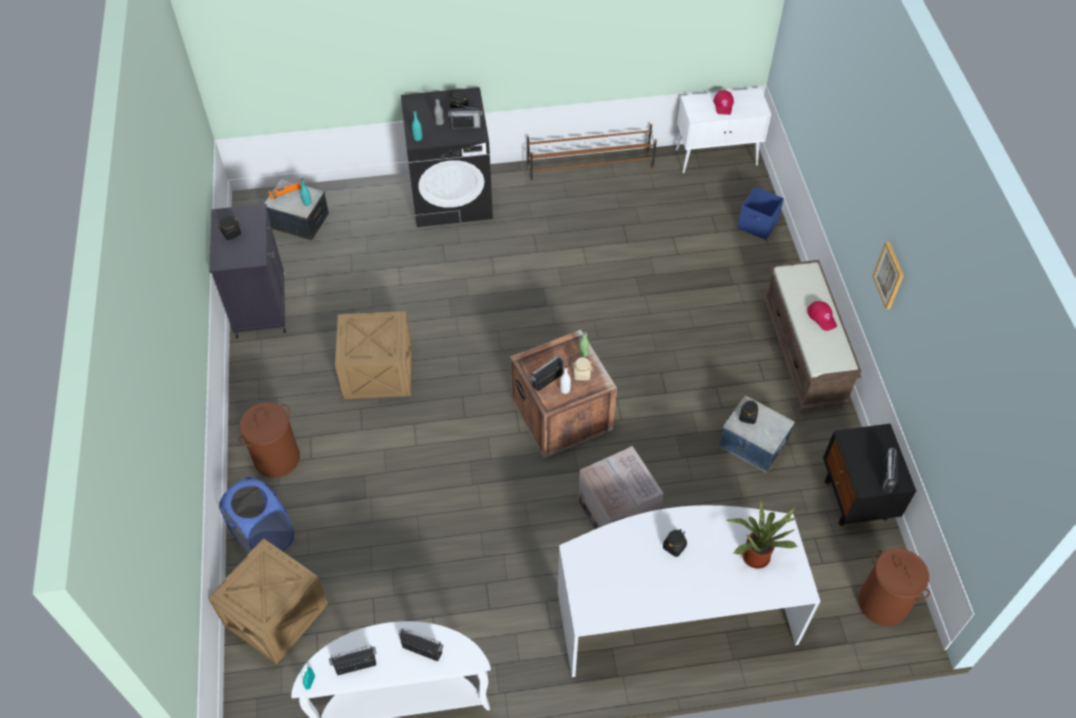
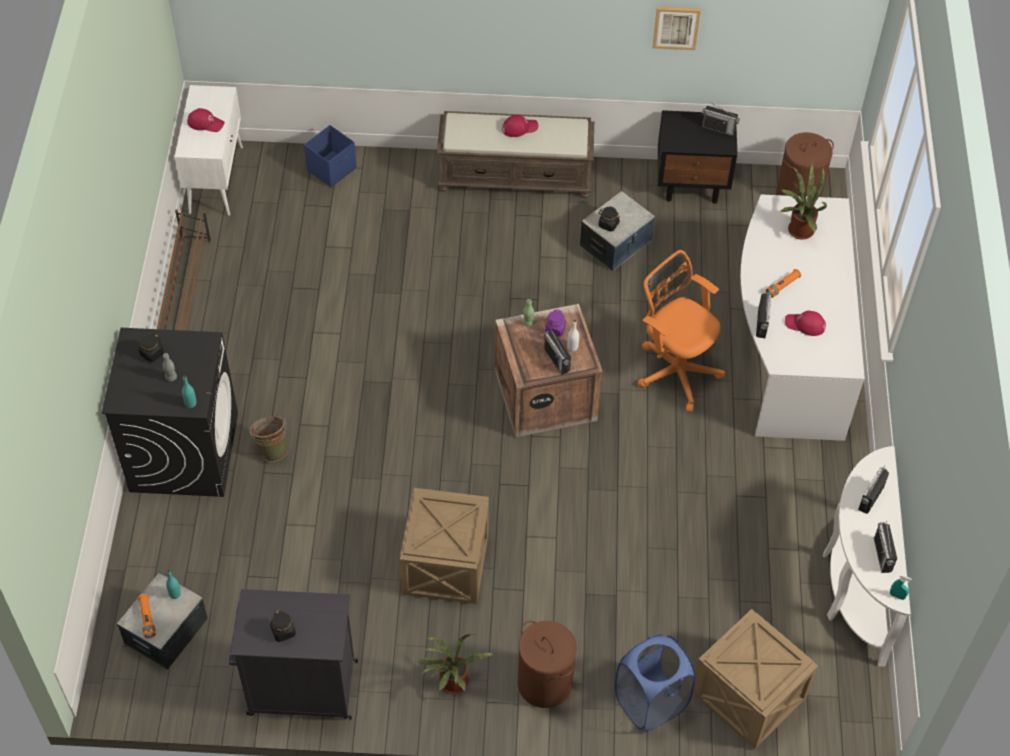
camera: 80 degrees left, 0 degrees up
radio [448,104,483,129] -> radio moved to [756,293,771,338]
beige jar [571,357,593,380] -> purple jar [545,309,566,337]
cardboard box [578,446,664,530] -> orange office chair [637,250,725,412]
black jar [663,529,687,557] -> orange flashlight [766,269,801,298]
picture [872,242,904,310] -> picture moved to [653,6,701,50]
none -> green bucket [250,416,288,462]
none -> potted plant [417,634,495,694]
none -> red cap [785,311,826,336]

